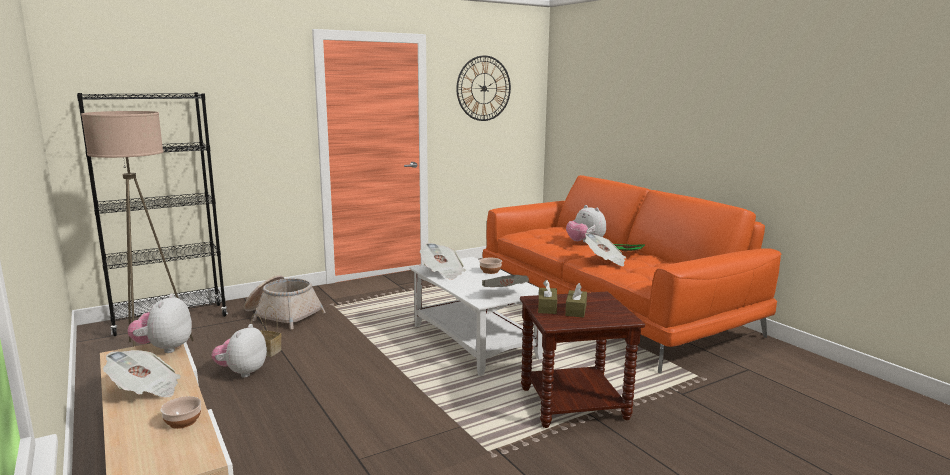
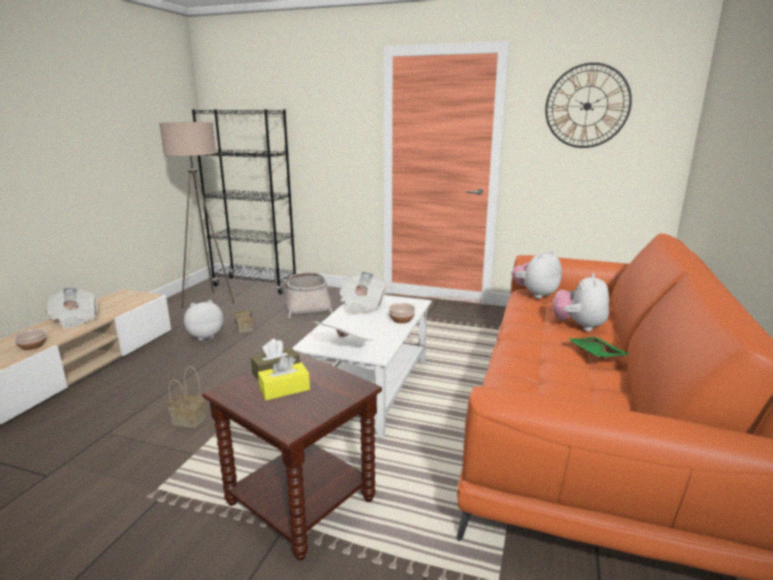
camera: 50 degrees right, 5 degrees up
plush toy [127,293,192,353] -> plush toy moved to [512,250,562,298]
brown tissue box [565,283,587,318] -> yellow tissue box [258,355,310,400]
newspaper [585,233,626,266] -> none
none -> basket [168,366,206,428]

